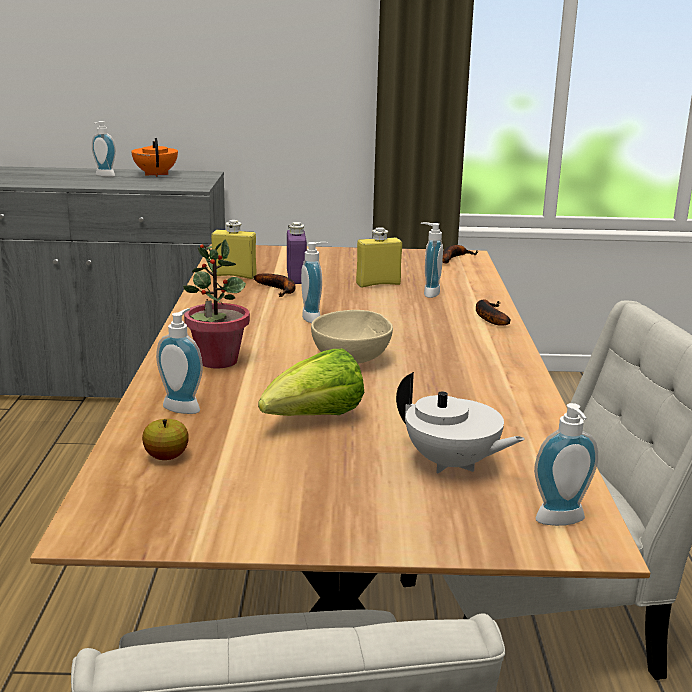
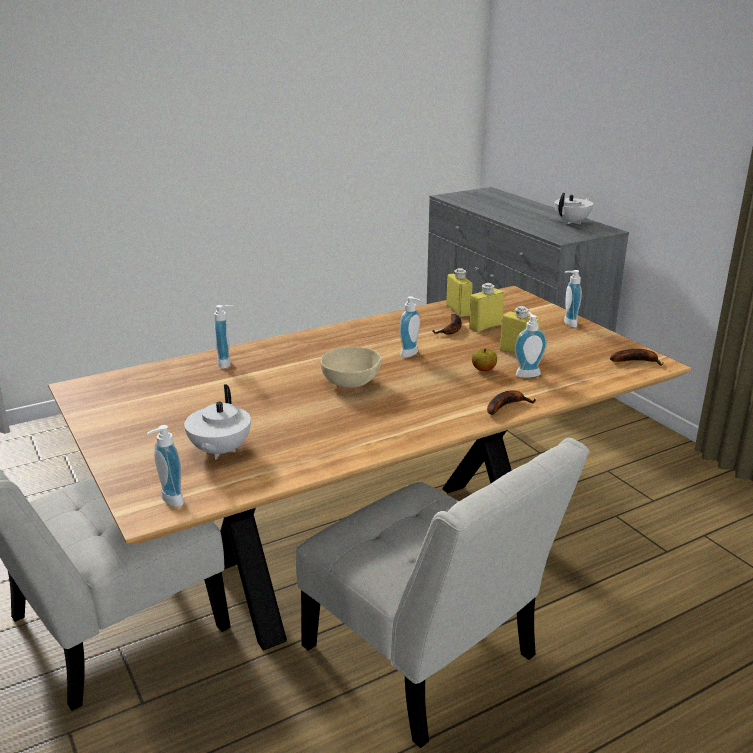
camera: 60 degrees right, 5 degrees up
soap dispenser [92,121,116,177] -> soap dispenser moved to [564,270,582,327]
orange teapot [131,138,178,177] -> white teapot [555,193,593,224]
apple [142,419,189,460] -> apple moved to [472,349,497,371]
potted plant [183,240,250,368] -> none
lettuce [258,349,364,416] -> none
purple bottle [287,222,307,284] -> yellow bottle [469,283,504,333]

